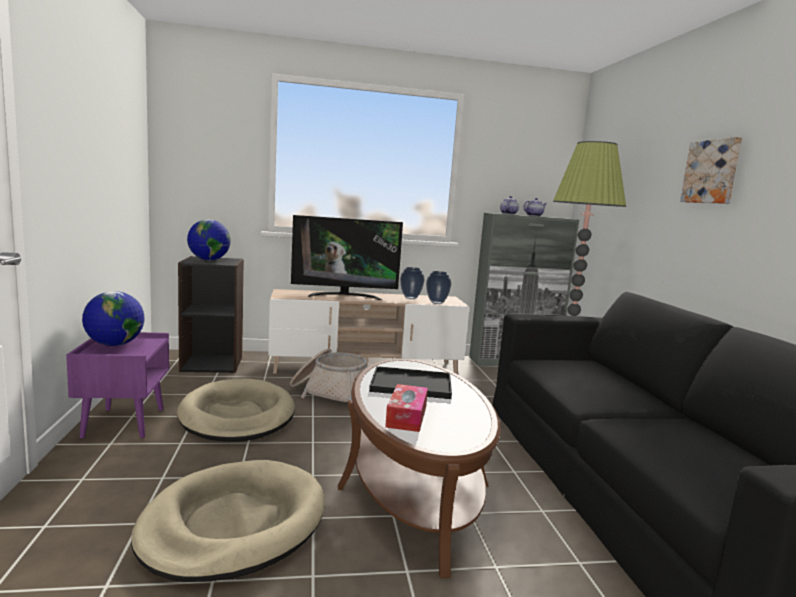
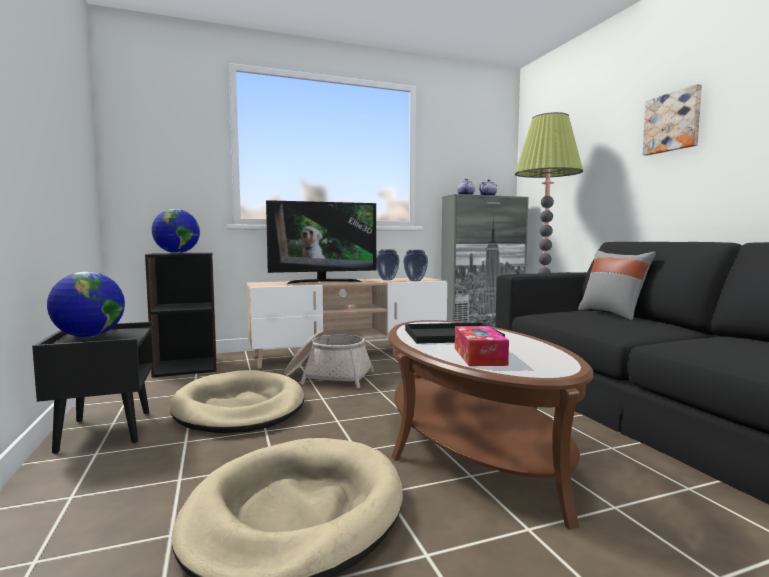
camera: 10 degrees left, 5 degrees down
purple nightstand [66,332,169,438] -> black nightstand [32,322,153,453]
none -> grey pillow [578,250,656,320]

